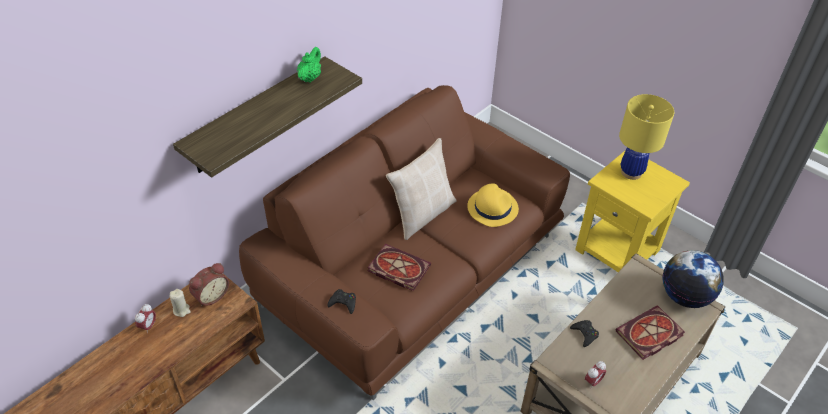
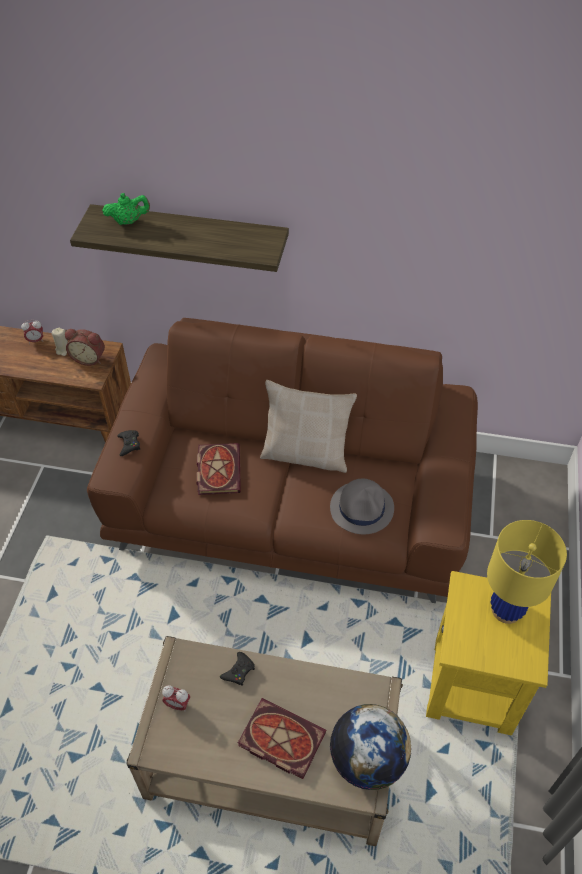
camera: 60 degrees right, 5 degrees up
green teapot [297,47,321,83] -> green teapot moved to [102,193,150,225]
yellow hat [467,183,519,227] -> grey hat [330,478,394,534]

